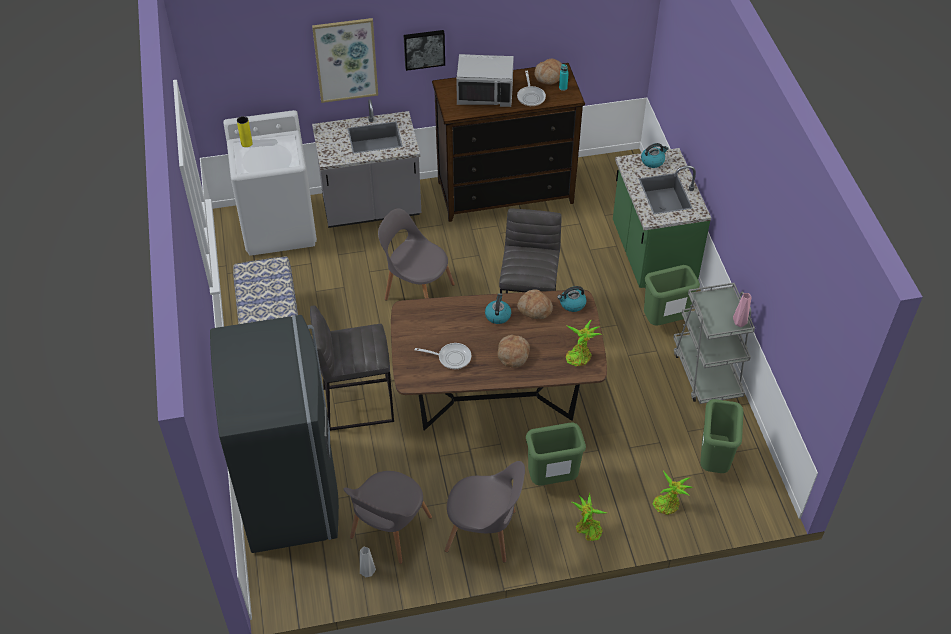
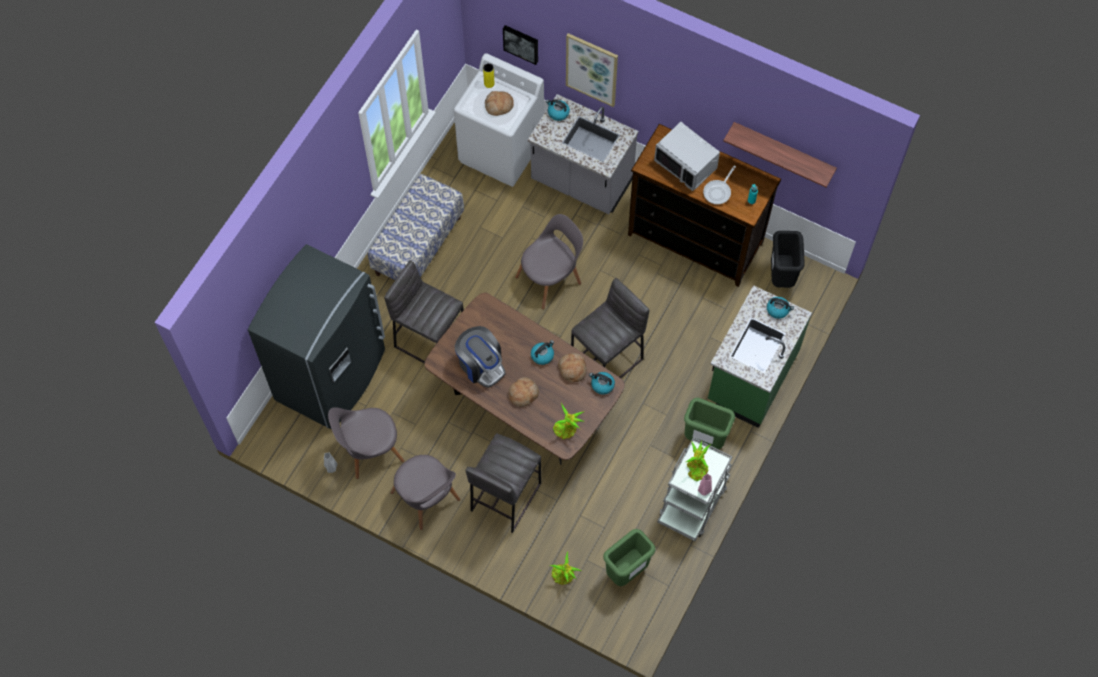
camera: 40 degrees right, 15 degrees up
grey chair [378,209,455,300] -> grey chair turned 75 degrees clockwise [515,214,583,309]
picture [403,30,445,71] -> picture moved to [503,25,538,65]
frying pan [415,343,471,369] -> coffee machine [455,326,505,388]
green trash can [526,422,586,485] -> grey stool [465,433,541,533]
bread [534,59,562,85] -> bread moved to [485,91,514,116]
potted plant [572,492,607,541] -> potted plant moved to [686,440,710,481]
none -> kettle [546,99,570,121]
none -> shelf [723,122,837,188]
none -> black trash can [771,231,805,288]

